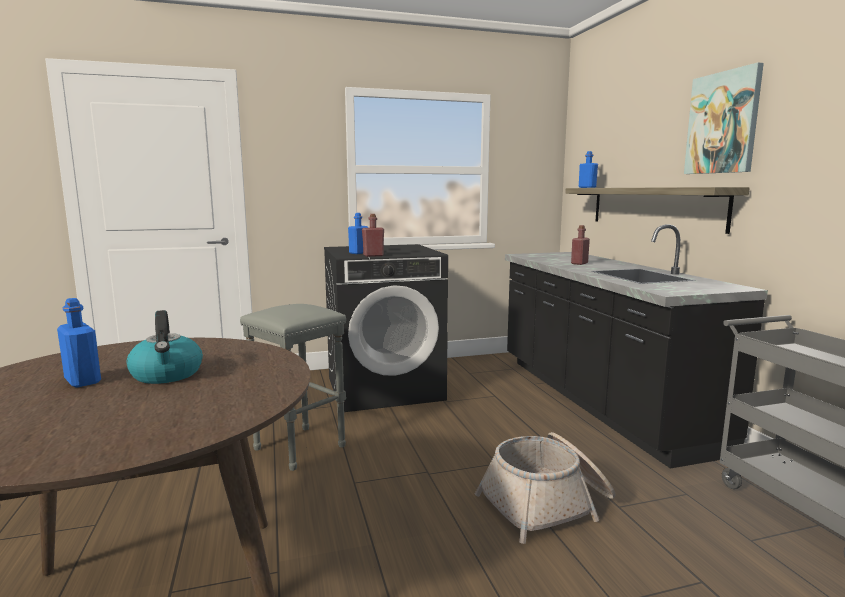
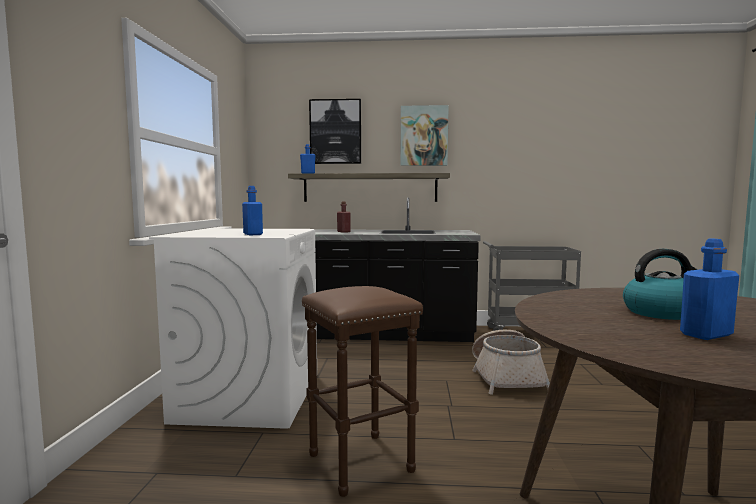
camera: 70 degrees left, 5 degrees down
grey stool [240,304,346,471] -> brown stool [302,286,423,497]
black washing machine [324,244,448,412] -> white washing machine [149,228,317,429]
red bottle [362,214,384,257] -> none
none -> picture [309,99,361,164]

